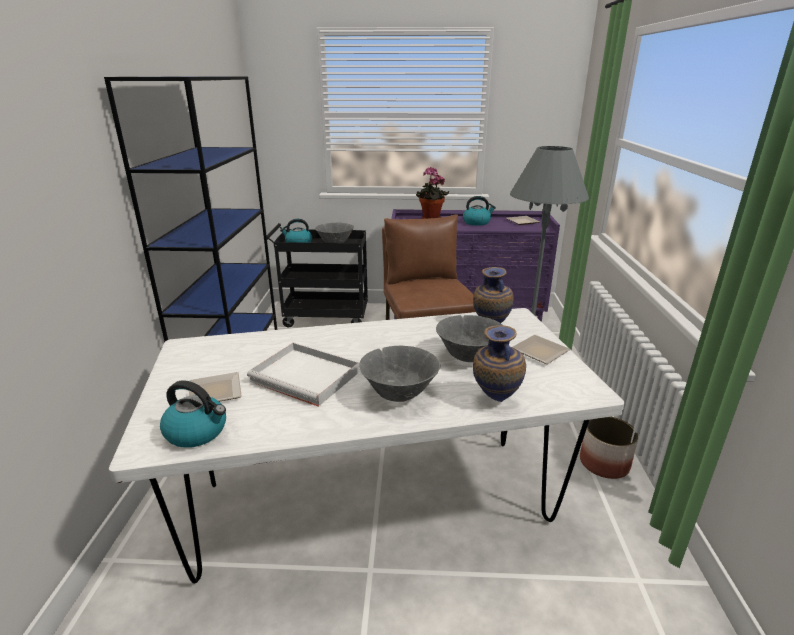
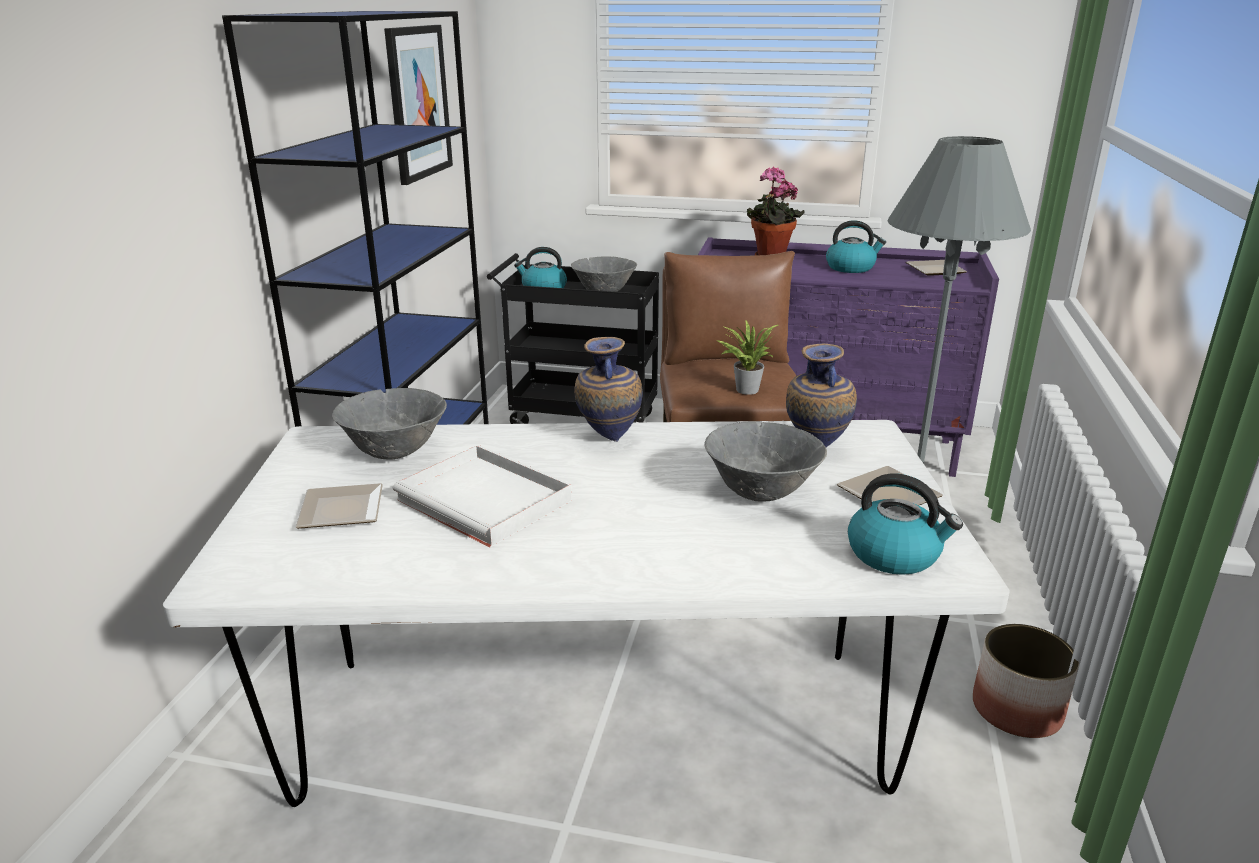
camera: 10 degrees right, 0 degrees up
kettle [160,380,226,448] -> kettle moved to [848,473,963,575]
grey bowl [359,345,440,402] -> grey bowl moved to [332,388,447,459]
vase [473,325,526,402] -> vase moved to [574,337,643,442]
none -> picture [384,25,453,185]
none -> potted plant [717,321,778,395]

